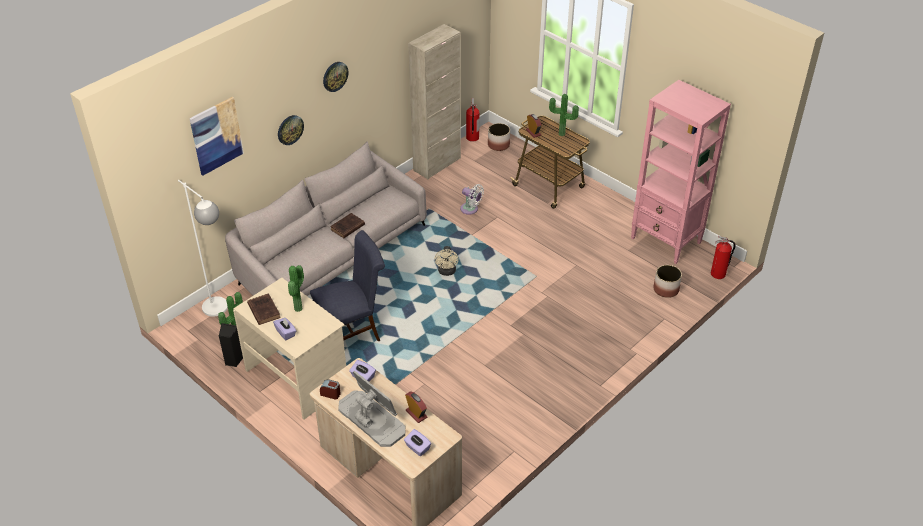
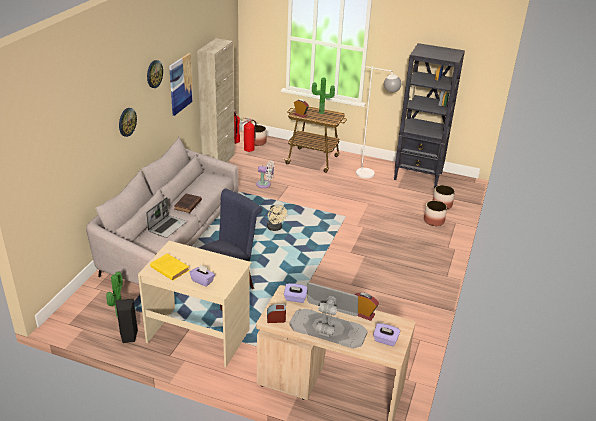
camera: 25 degrees left, 10 degrees down
white floor lamp [178,180,228,317] -> white floor lamp moved to [356,66,401,179]
picture [189,97,244,176] -> picture moved to [169,53,193,116]
brown book [247,293,281,325] -> yellow book [150,253,189,281]
potted plant [288,265,304,312] -> none
pink bookcase [631,80,731,264] -> black bookcase [394,43,465,188]
fire extinguisher [711,236,736,279] -> fire extinguisher moved to [243,118,257,152]
none -> laptop [146,197,186,238]
none -> planter [424,200,447,226]

